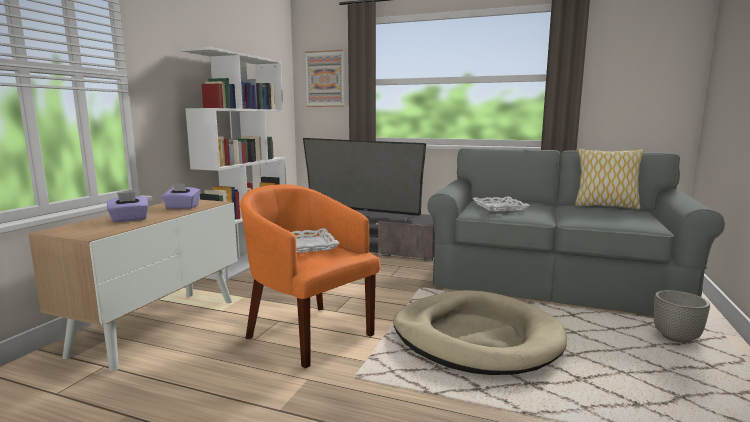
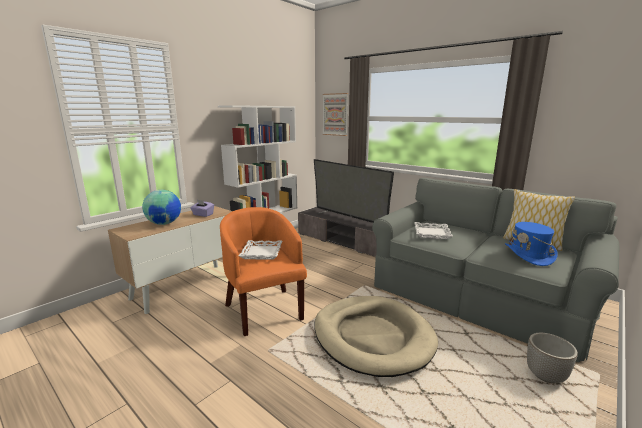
camera: 20 degrees right, 5 degrees up
purple tissue box [107,192,149,222] -> globe [142,190,181,225]
none -> blue hat [505,222,557,266]

